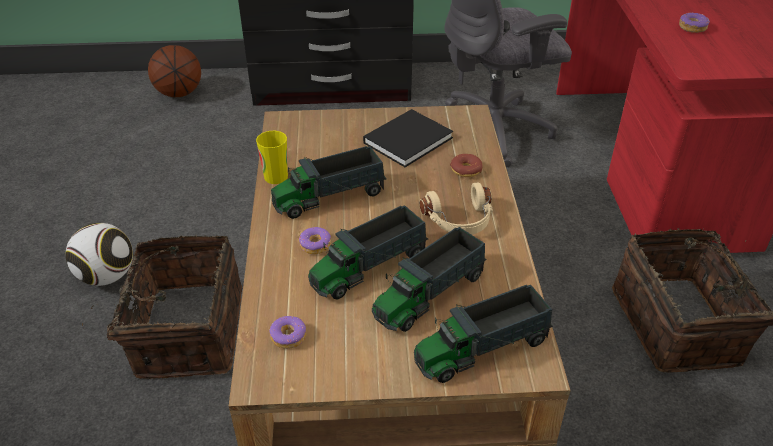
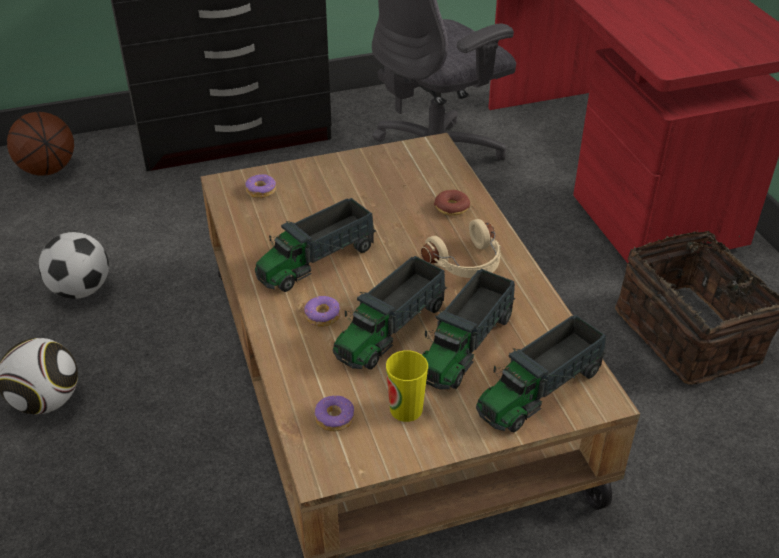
camera: 15 degrees left, 0 degrees up
basket [82,235,242,379] -> none
cup [256,131,288,184] -> cup moved to [386,350,428,422]
black book [363,109,453,167] -> none
donut [679,13,710,33] -> donut moved to [245,174,276,198]
none -> football [39,232,109,299]

